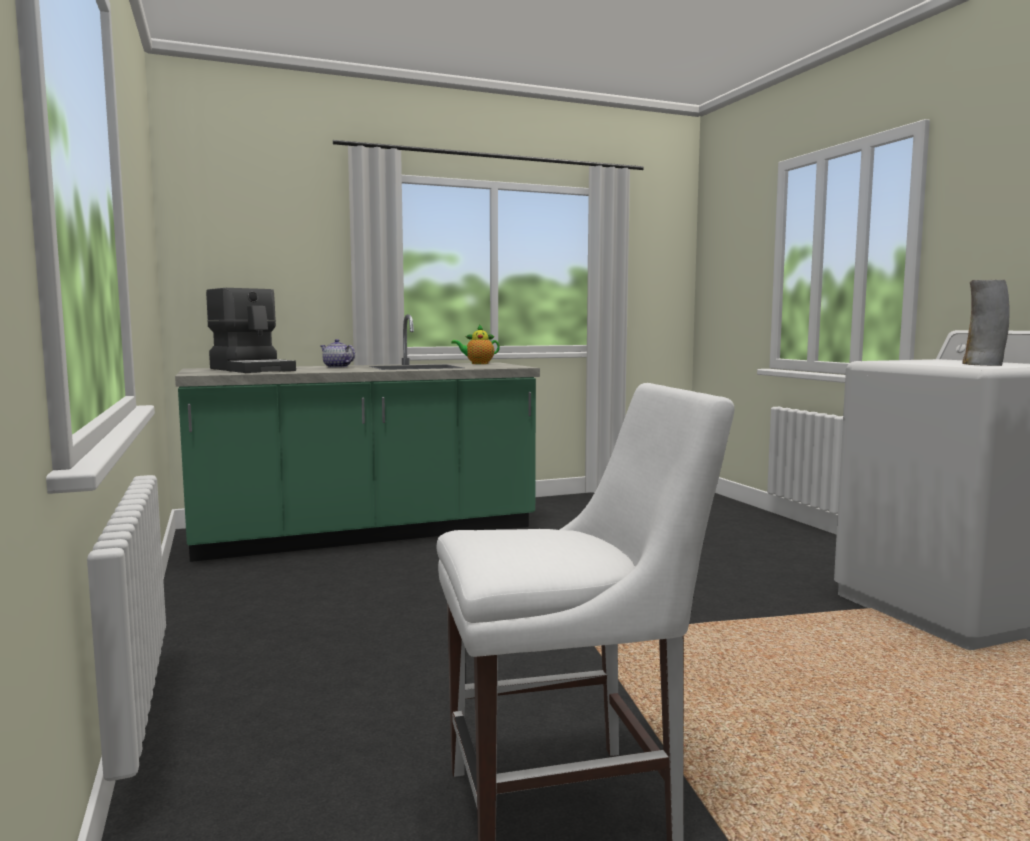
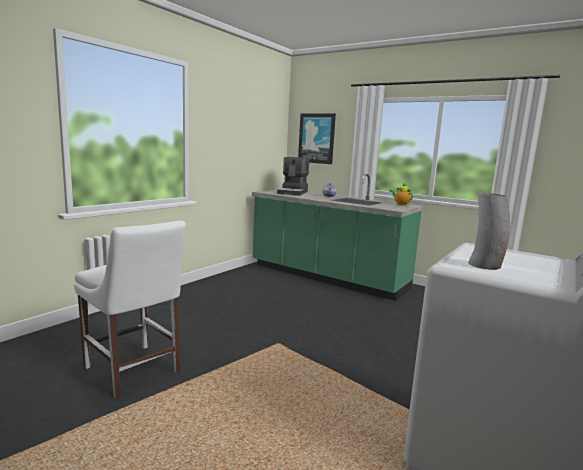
camera: 55 degrees right, 5 degrees up
none -> picture [298,113,336,164]

